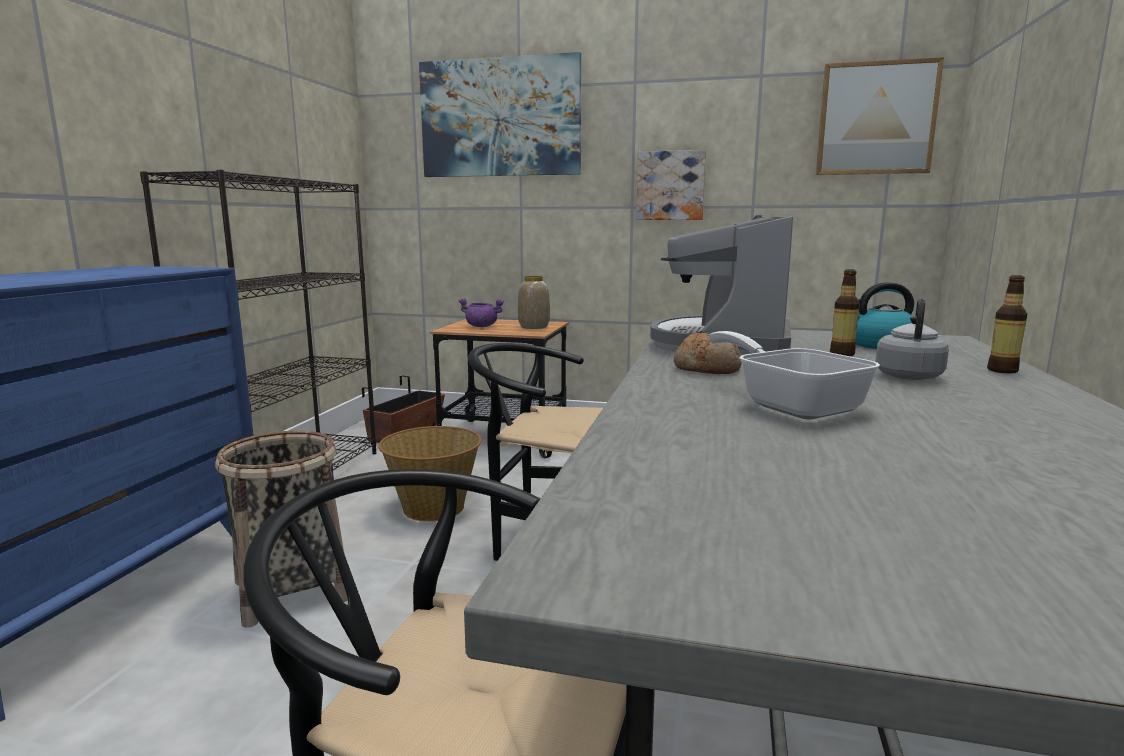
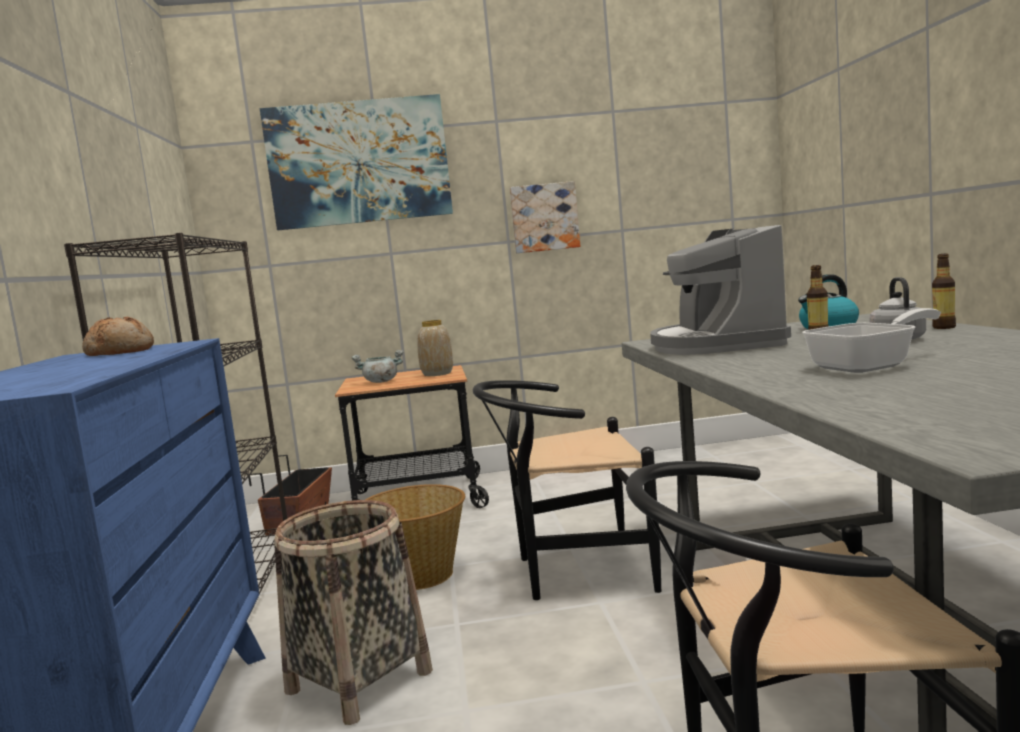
camera: 20 degrees left, 5 degrees down
purple cooking pot [458,298,504,327] -> grey cooking pot [351,350,403,383]
bread [674,331,742,374] -> bread moved to [82,317,154,356]
frying pan [708,331,880,419] -> frying pan turned 120 degrees clockwise [802,308,941,373]
picture [816,57,944,175] -> none

